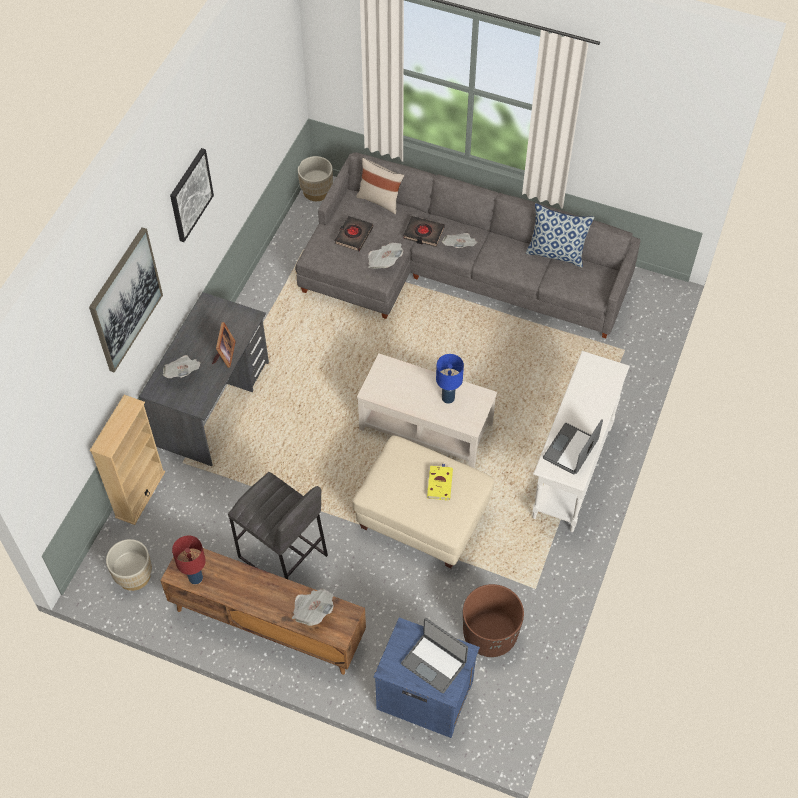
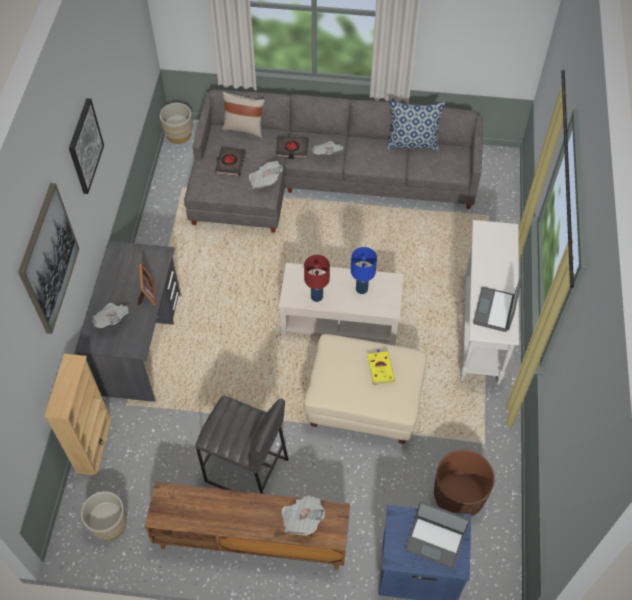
camera: 15 degrees left, 0 degrees up
red table lamp [172,536,206,584] -> red table lamp moved to [304,255,330,302]

